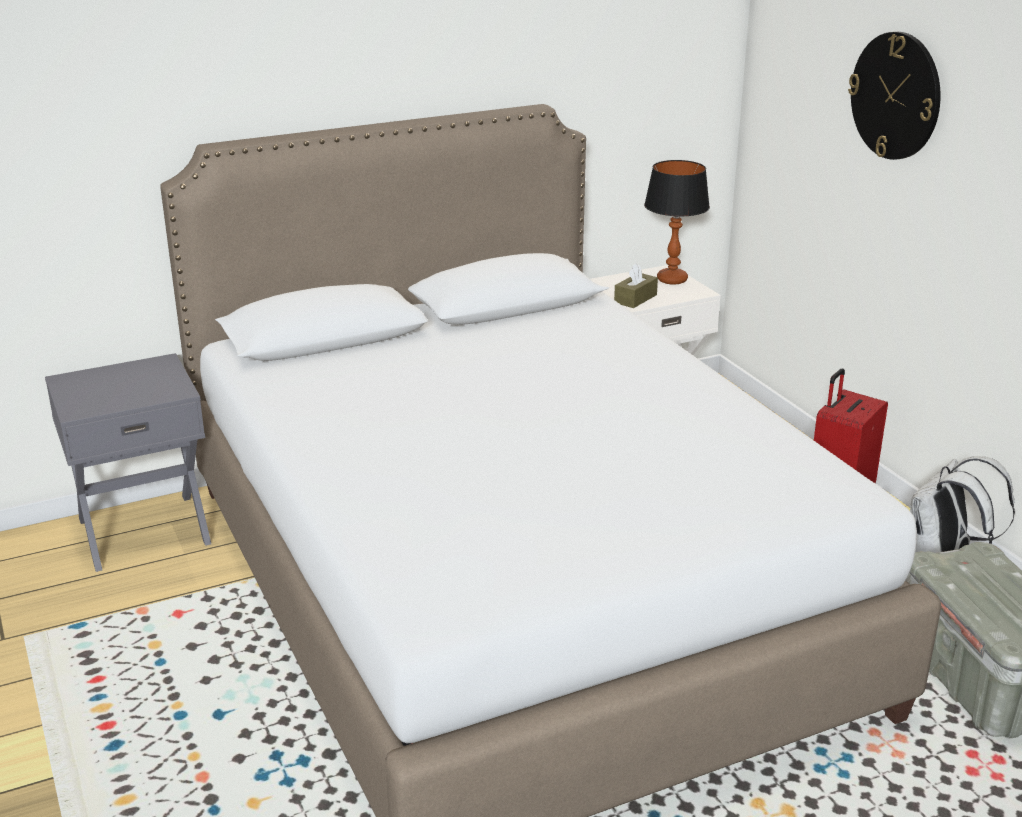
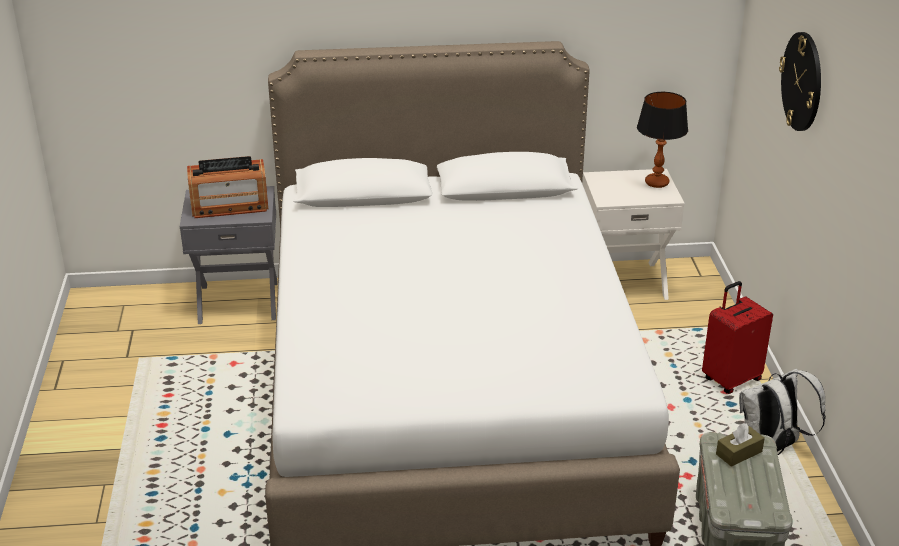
camera: 20 degrees right, 5 degrees up
brown tissue box [614,263,658,308] -> brown tissue box moved to [716,423,765,467]
none -> radio [187,156,268,218]

